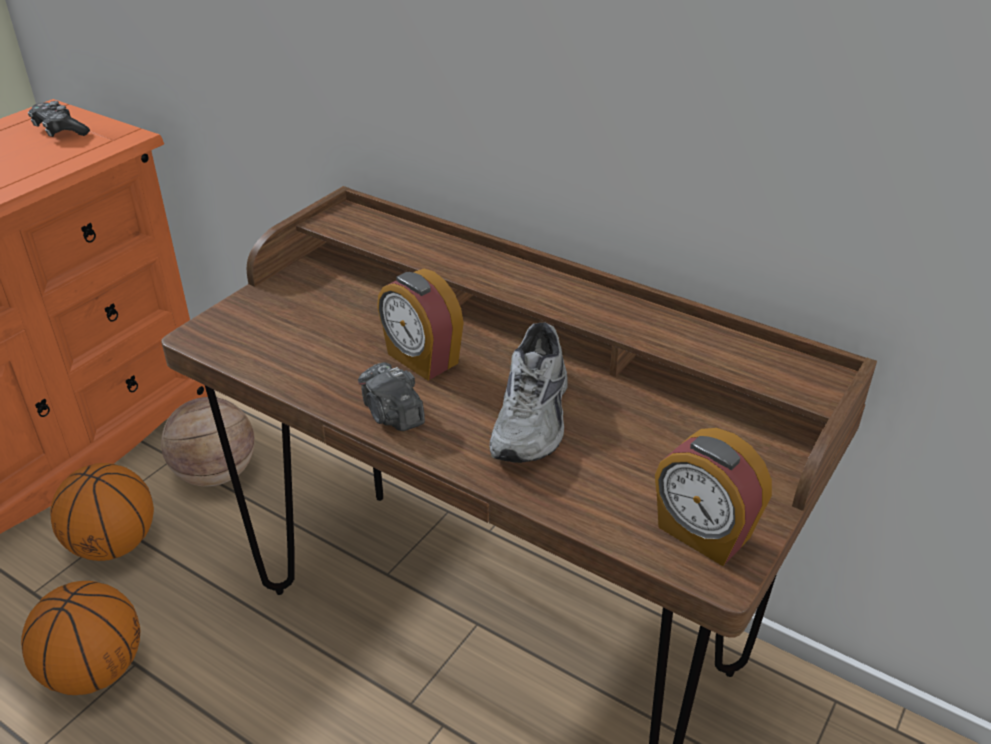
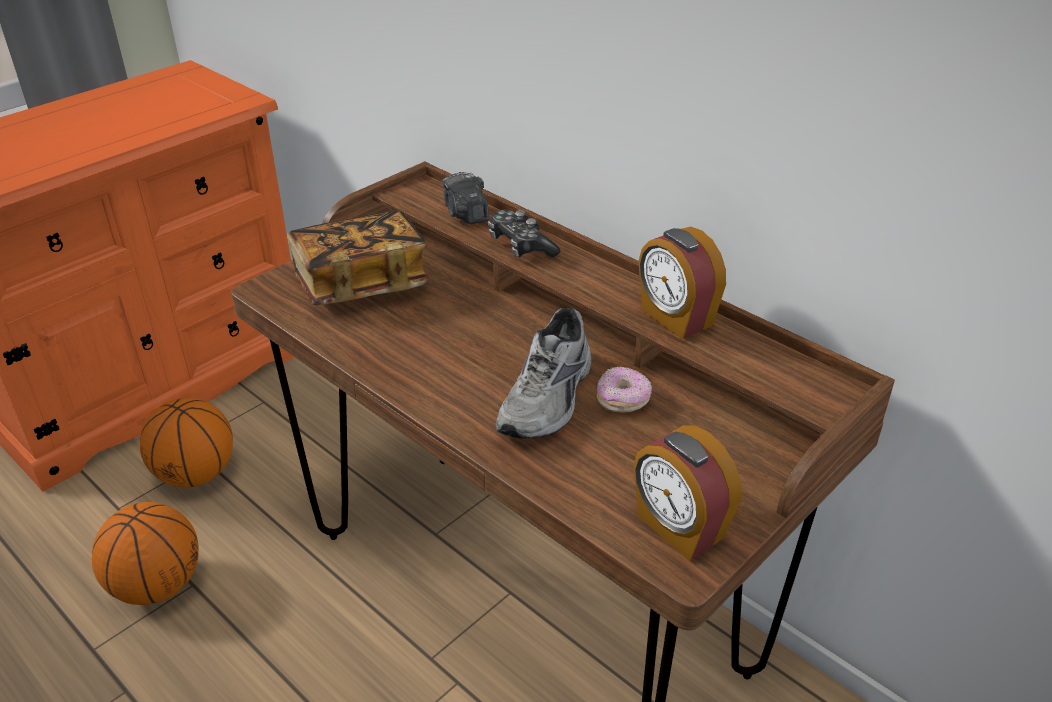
camera: 10 degrees right, 0 degrees up
game controller [28,101,90,137] -> game controller moved to [488,210,560,258]
basketball [161,397,255,487] -> none
camera [358,362,425,431] -> camera moved to [441,172,489,224]
alarm clock [377,269,464,381] -> alarm clock moved to [639,227,726,339]
none -> book [287,210,429,305]
none -> donut [597,367,652,413]

